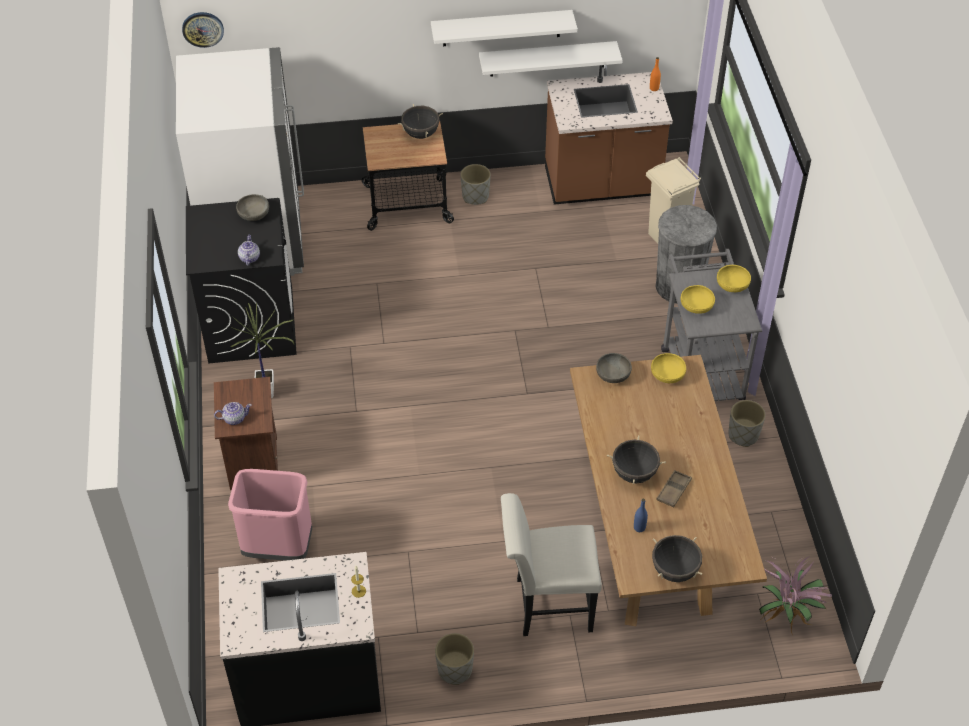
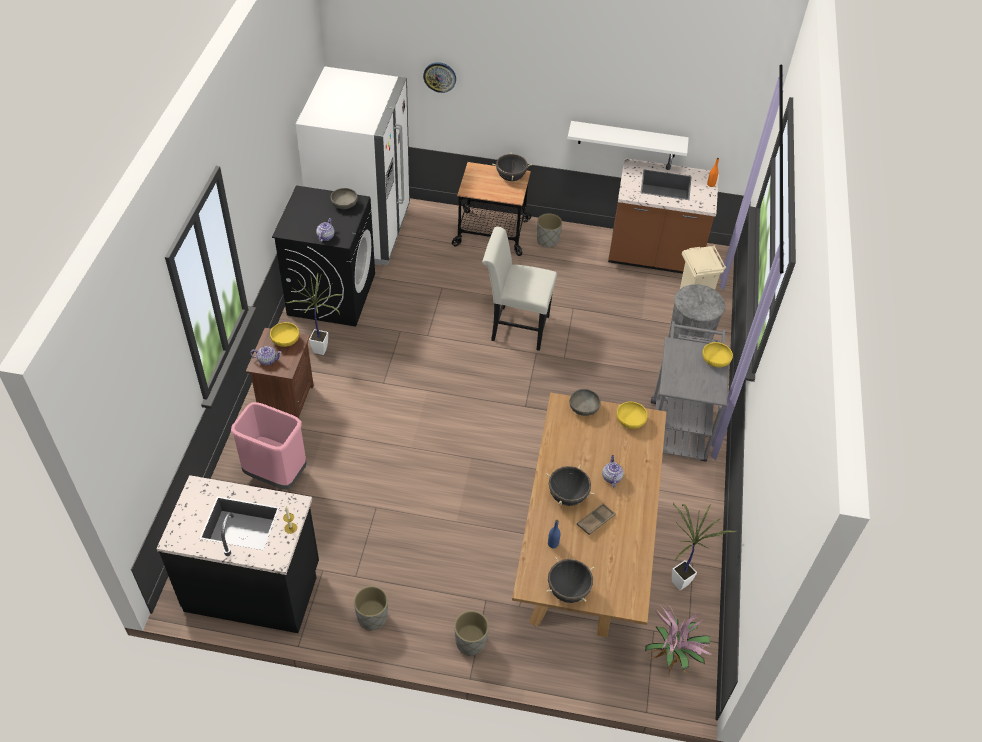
camera: 15 degrees right, 0 degrees up
wall clock [182,12,224,48] -> wall clock moved to [423,62,456,93]
white shelf [431,10,578,46] -> none
white chair [501,493,602,636] -> white chair moved to [482,227,557,351]
yellow bowl [681,285,715,314] -> yellow bowl moved to [270,322,299,347]
grey planter [729,400,766,447] -> grey planter moved to [454,611,489,656]
none -> teapot [602,455,624,488]
none -> potted plant [672,503,737,590]

